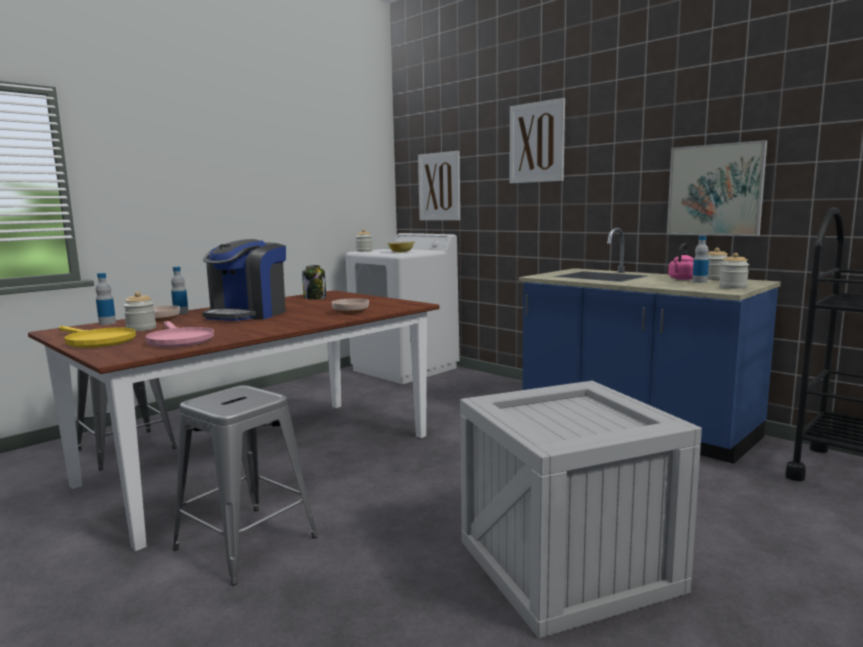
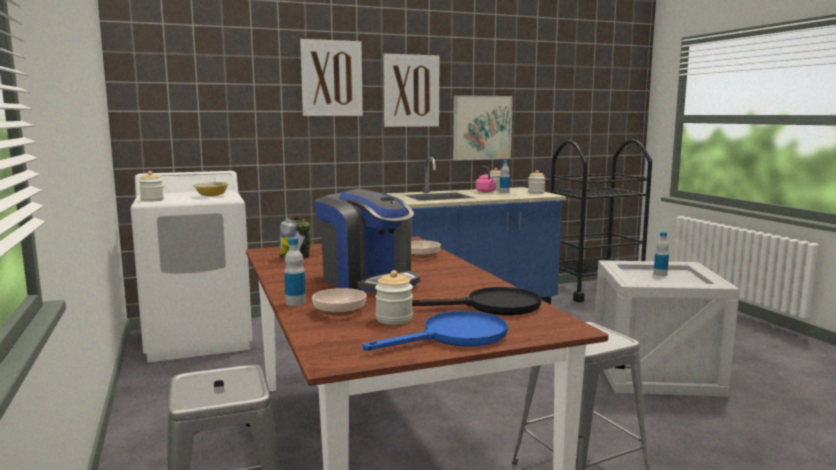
camera: 65 degrees left, 0 degrees up
yellow frying pan [59,326,136,348] -> blue frying pan [363,311,508,351]
bottle [96,273,116,325] -> bottle moved to [654,232,669,276]
pink frying pan [146,321,214,348] -> black frying pan [412,287,541,315]
picture [418,151,460,221] -> picture moved to [383,54,440,127]

